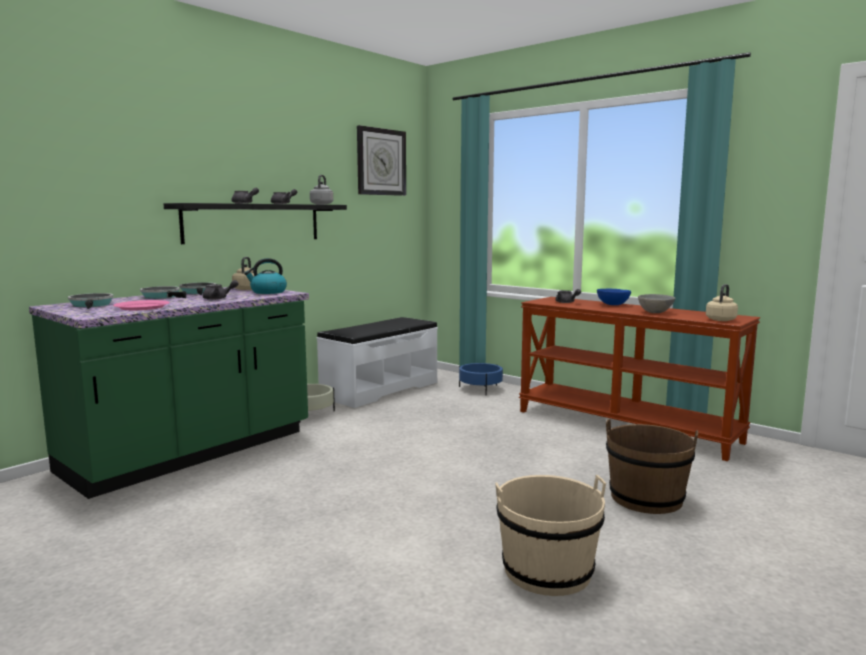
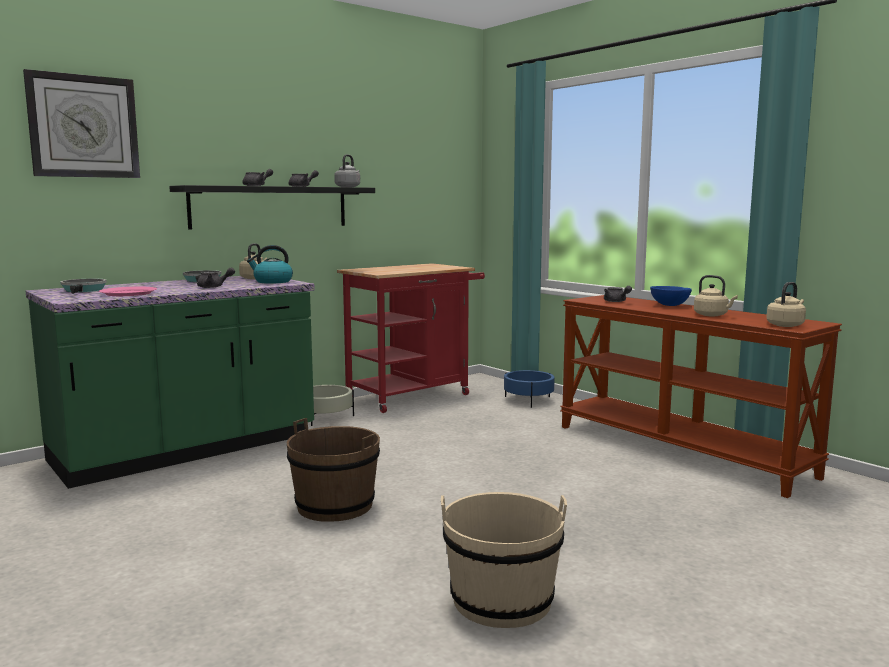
camera: 10 degrees right, 0 degrees up
frying pan [140,286,186,299] -> none
white bench [317,317,438,408] -> red cart [337,263,485,413]
wall clock [357,125,406,196] -> wall clock moved to [23,69,140,178]
brown bucket [606,419,698,514] -> brown bucket moved to [287,418,380,522]
grey bowl [638,294,675,313] -> beige kettle [694,275,738,316]

